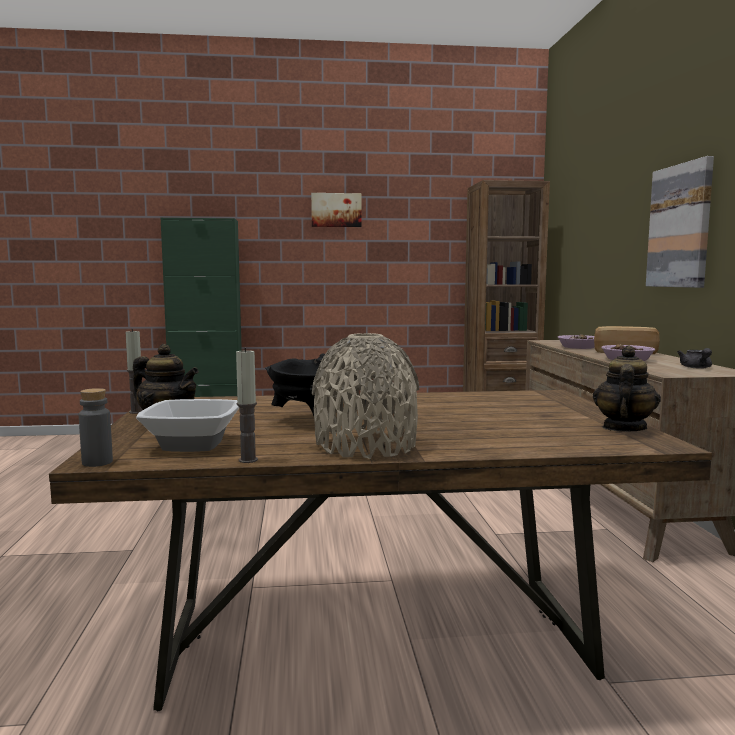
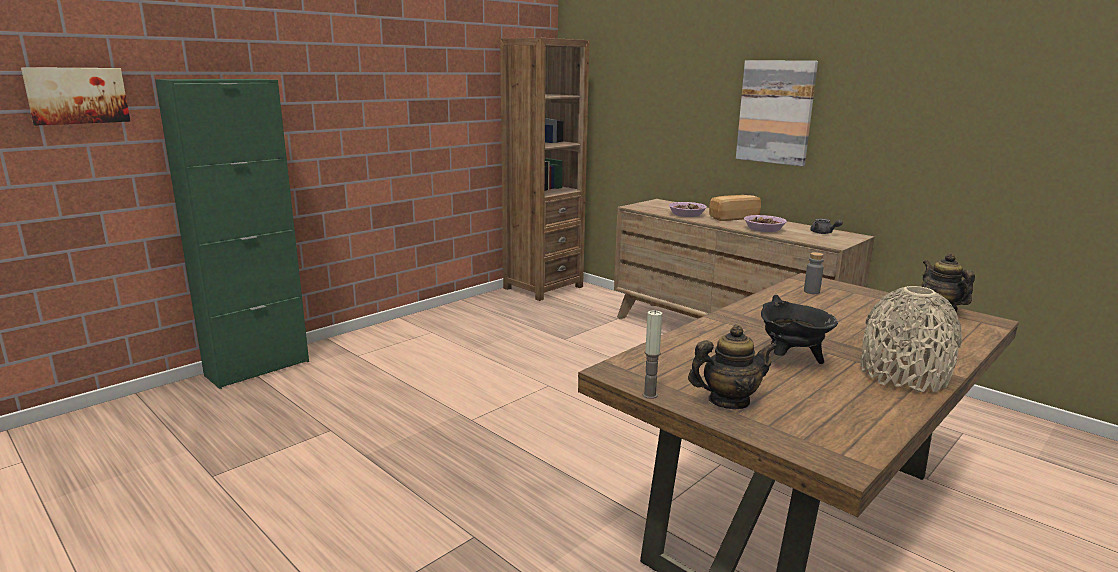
camera: 40 degrees left, 10 degrees up
grey bottle [79,388,113,467] -> grey bottle moved to [804,252,824,294]
bowl [136,399,239,452] -> none
candle [236,348,258,463] -> none
picture [311,193,362,227] -> picture moved to [21,67,130,126]

